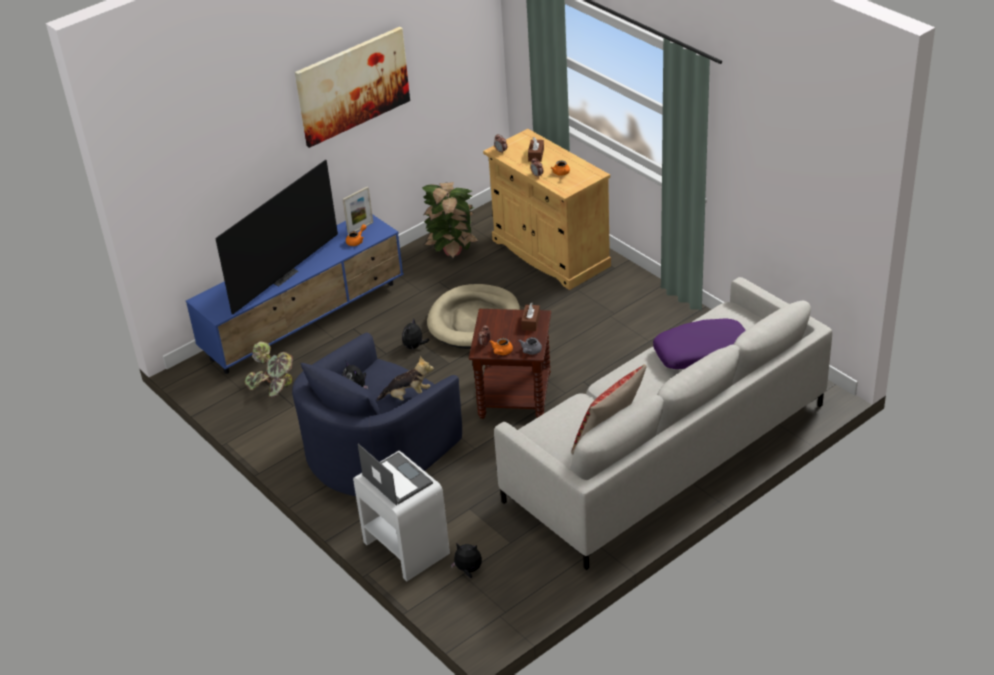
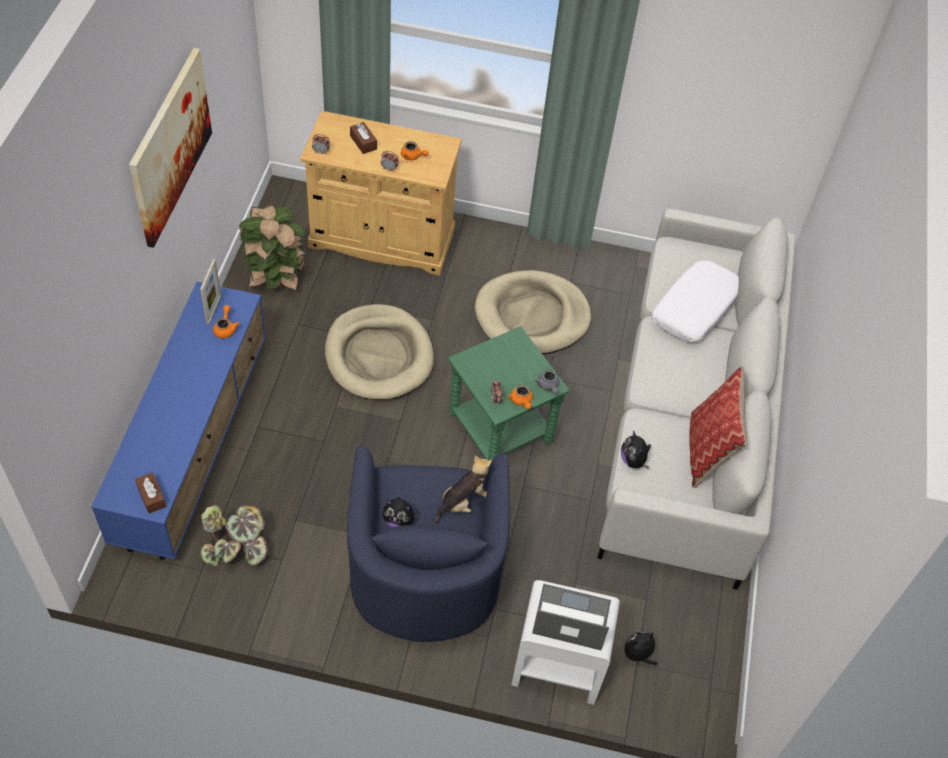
camera: 45 degrees left, 15 degrees up
television [215,160,338,315] -> none
plush toy [402,318,430,350] -> plush toy moved to [621,430,651,469]
brown side table [469,309,551,419] -> green side table [448,326,569,469]
brown tissue box [521,302,540,331] -> brown tissue box moved to [135,472,166,513]
purple pillow [653,318,746,369] -> white pillow [652,260,739,343]
none -> beige dog bed [475,270,591,354]

